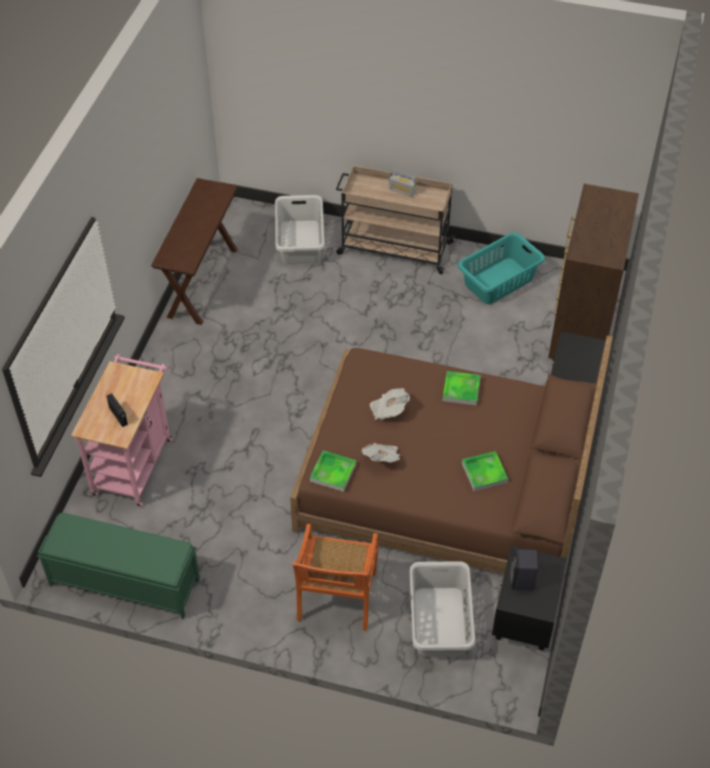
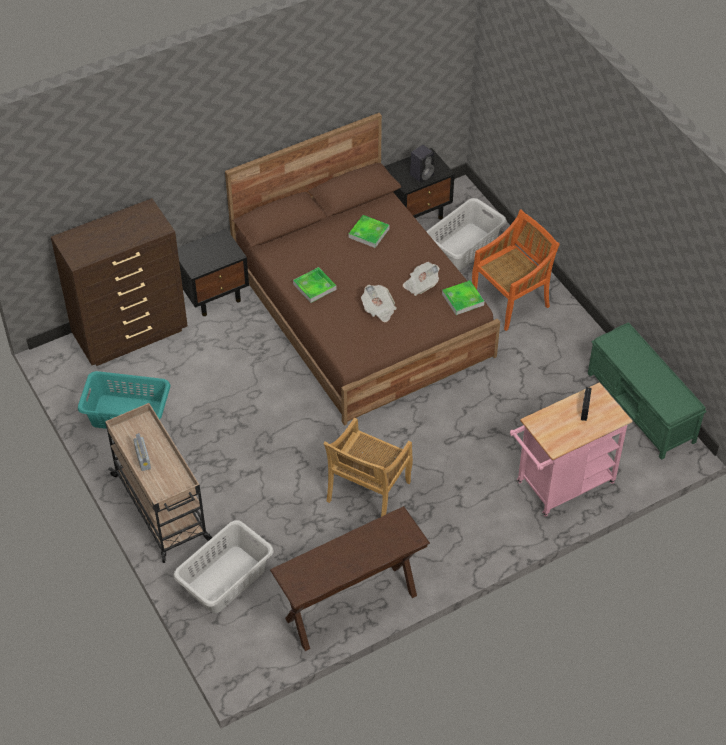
camera: 135 degrees left, 0 degrees up
none -> beige chair [324,418,413,517]

